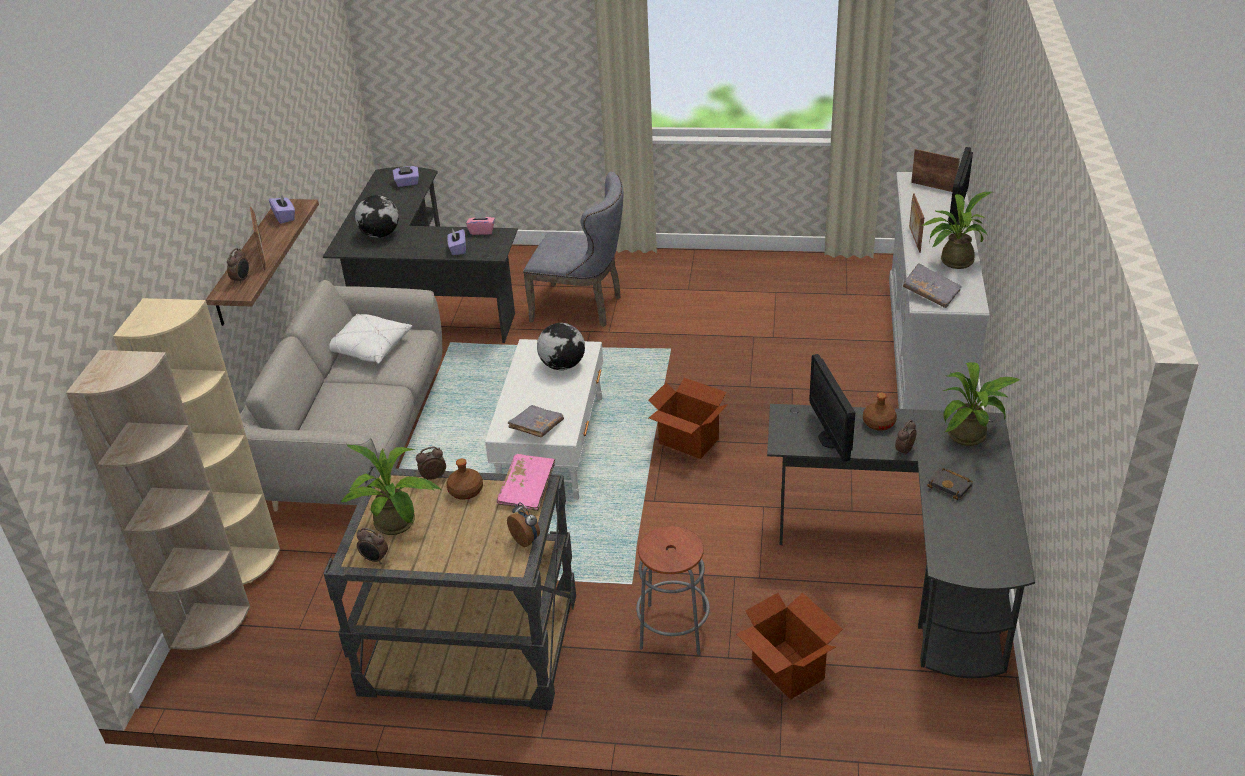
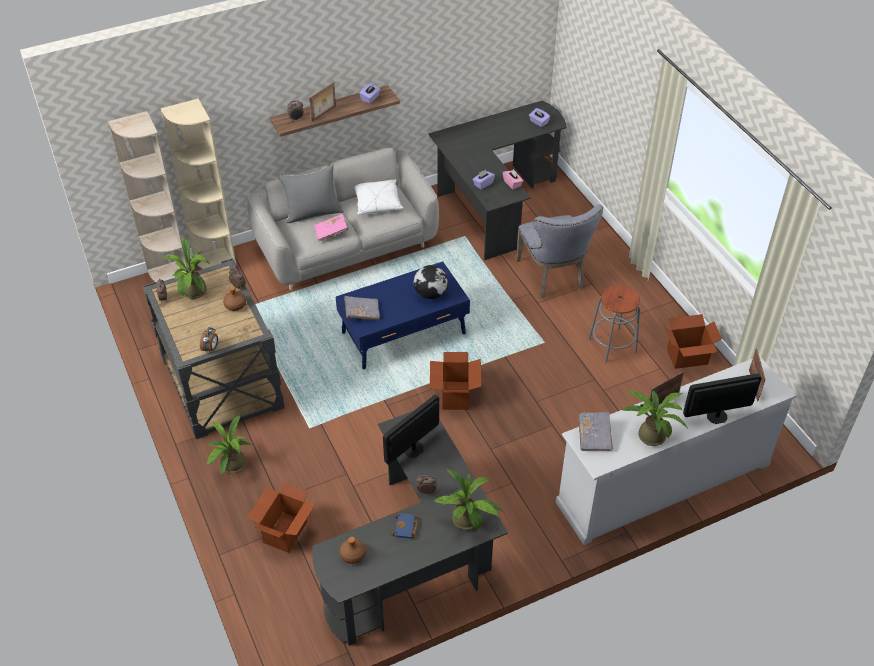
camera: 55 degrees right, 10 degrees up
globe [355,195,399,238] -> none
white coffee table [485,339,603,500] -> blue coffee table [335,262,470,369]
pink book [497,454,555,511] -> pink book moved to [314,214,348,242]
grey stool [636,526,710,655] -> grey stool moved to [588,285,640,363]
brown bottle [863,393,897,430] -> brown bottle moved to [340,536,366,564]
black book [927,468,973,500] -> blue book [392,513,419,540]
none -> potted plant [206,415,251,475]
none -> grey pillow [278,164,344,223]
none -> cardboard box [665,314,722,369]

